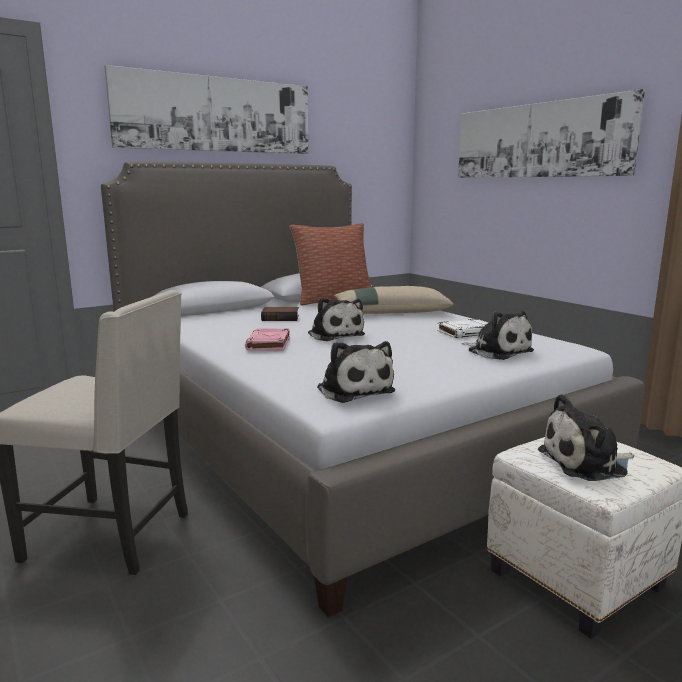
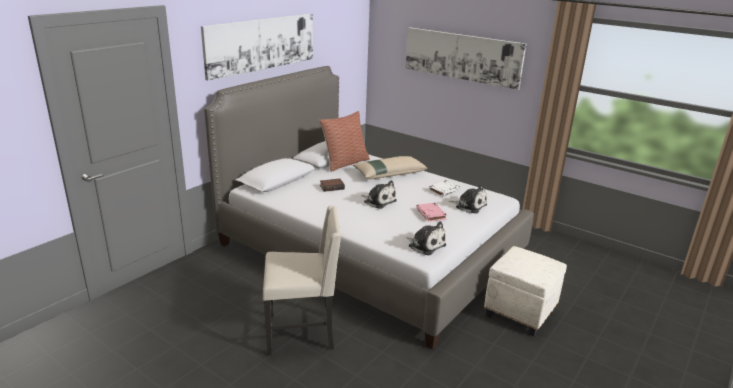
camera: 20 degrees left, 10 degrees up
pink book [245,328,290,351] -> pink book moved to [416,203,447,222]
plush toy [538,394,635,481] -> none

